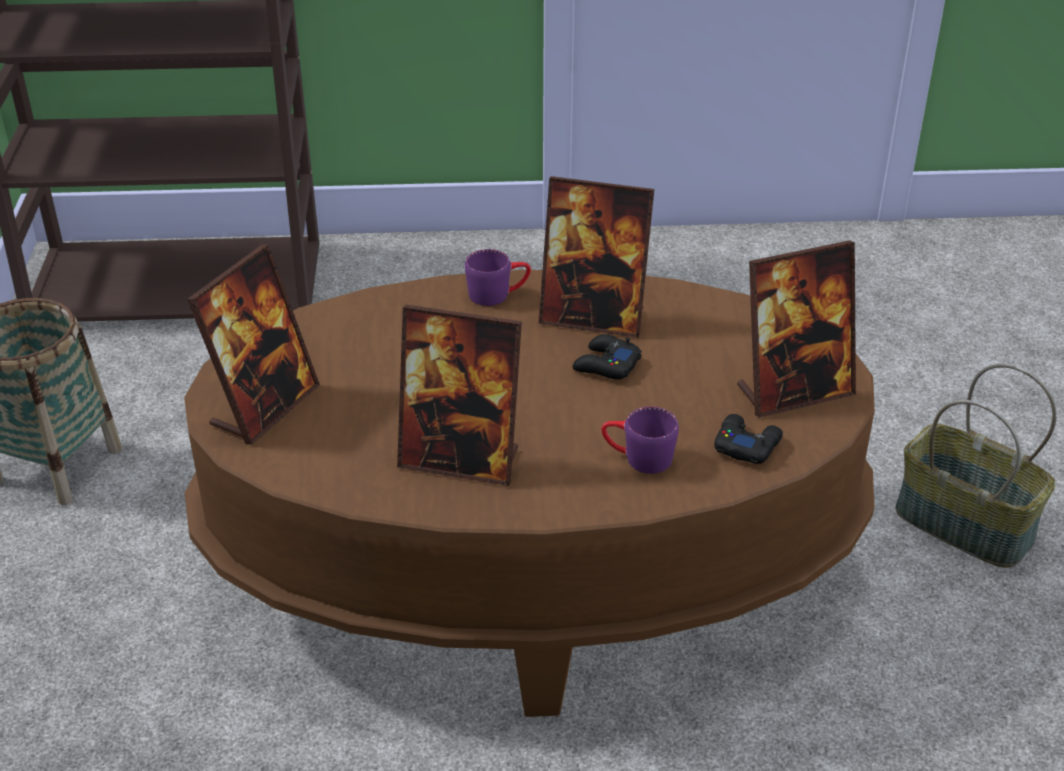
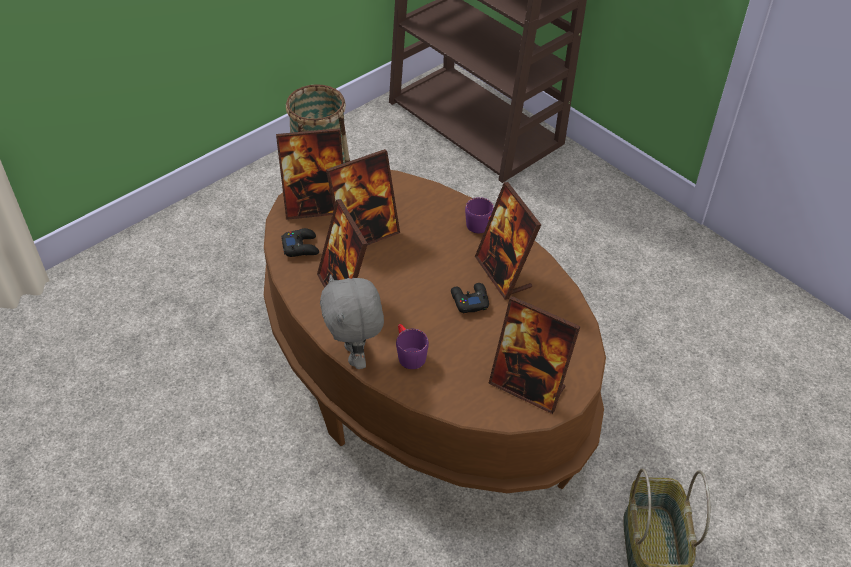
camera: 50 degrees right, 10 degrees up
black game controller [714,414,783,464] -> black game controller moved to [281,228,319,257]
none -> grey plush toy [320,274,384,369]
none -> picture frame [326,149,400,245]

